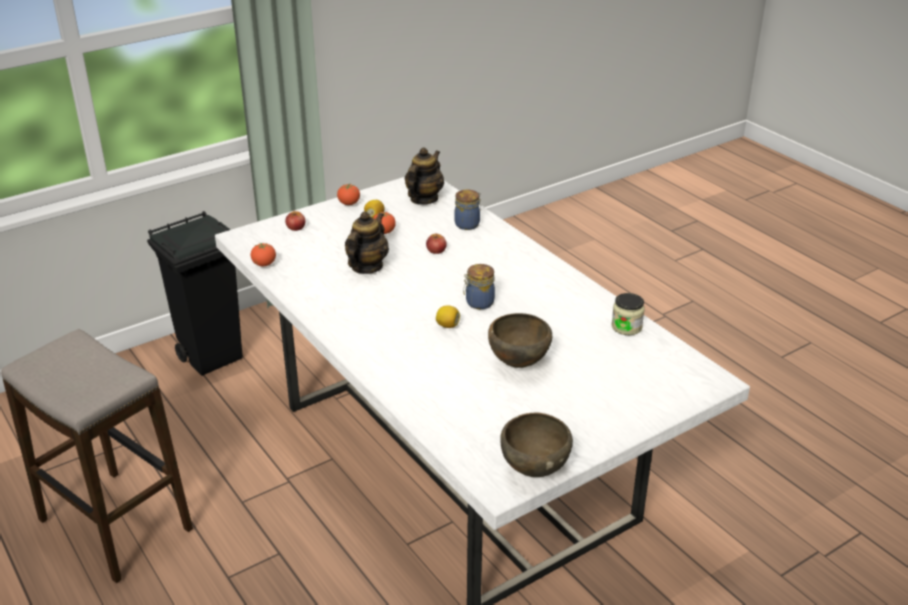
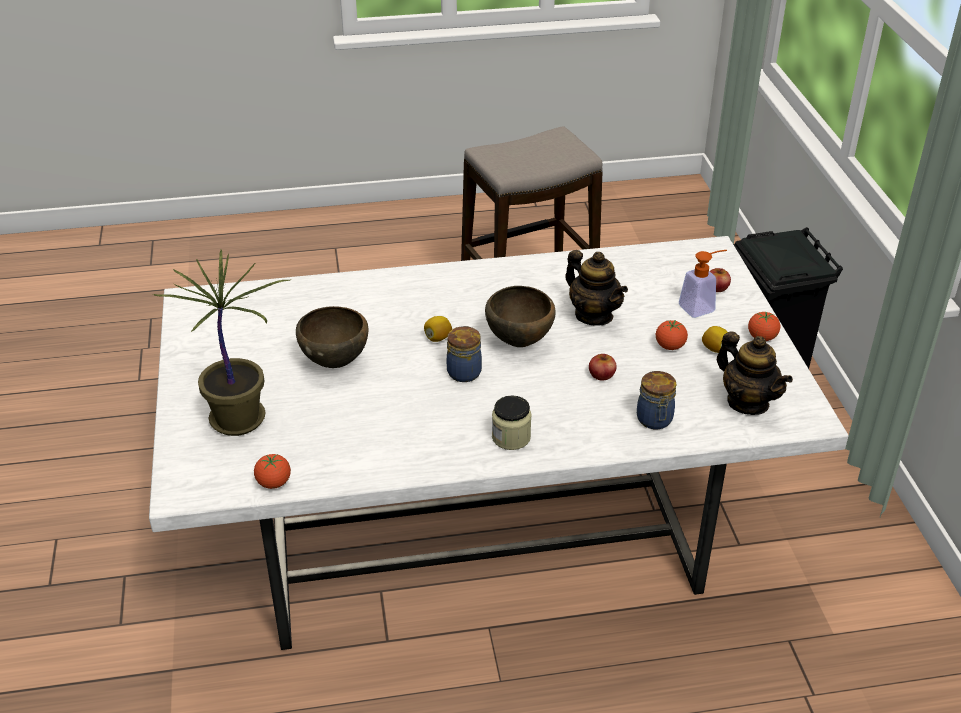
camera: 115 degrees right, 5 degrees up
tomato [251,243,276,266] -> tomato moved to [254,454,291,489]
brown bowl [500,412,573,477] -> brown bowl moved to [485,286,556,347]
jar [611,293,645,335] -> jar moved to [492,395,532,450]
none -> potted plant [153,250,292,436]
none -> soap dispenser [679,250,727,318]

